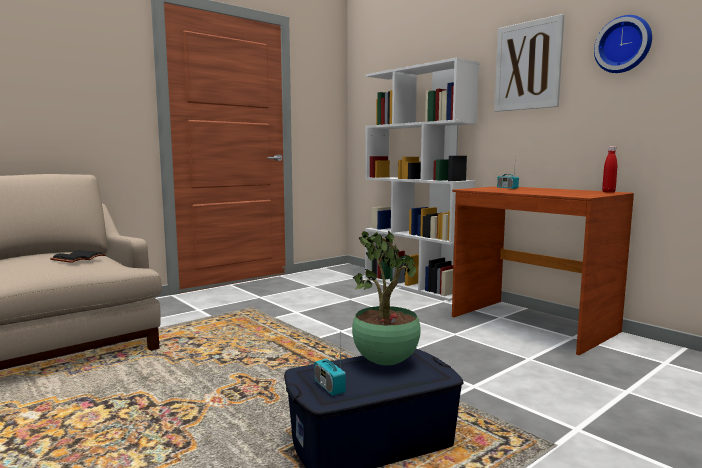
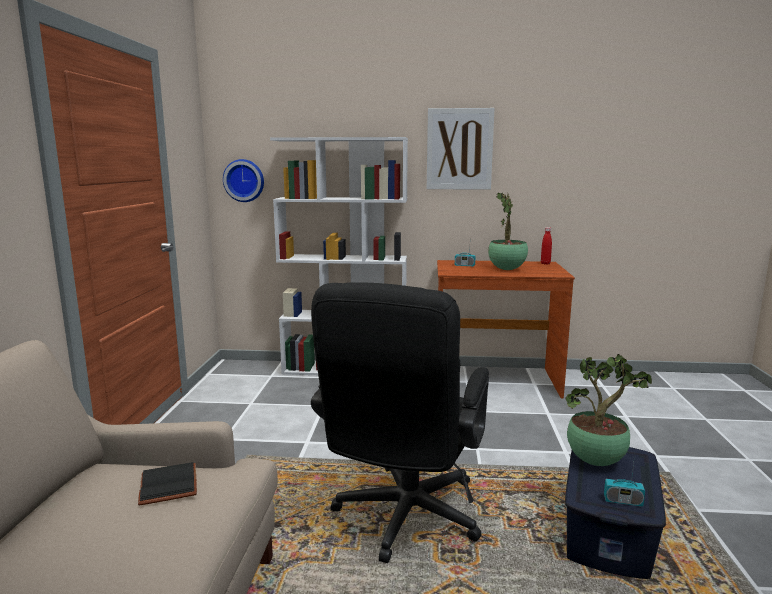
camera: 45 degrees left, 5 degrees up
wall clock [594,15,652,73] -> wall clock moved to [223,159,264,202]
none -> black office chair [311,282,489,563]
none -> potted plant [488,192,528,270]

